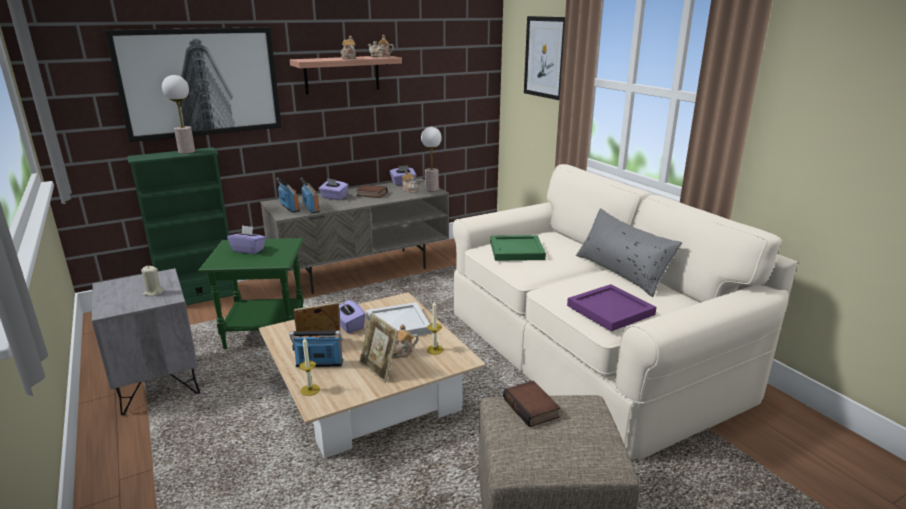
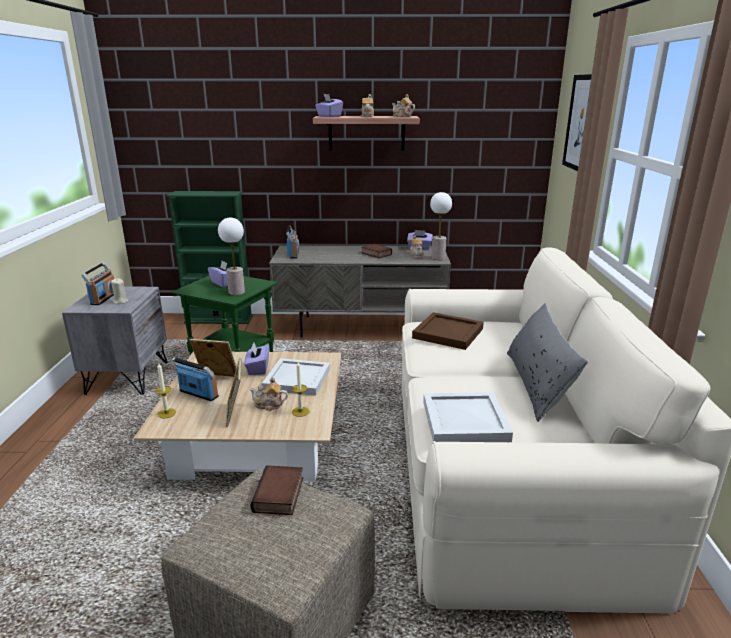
camera: 30 degrees right, 0 degrees up
picture [105,27,282,142] -> none
table lamp [162,75,195,154] -> table lamp moved to [218,218,245,295]
radio [300,178,320,213] -> radio moved to [81,262,114,305]
purple tissue box [319,178,348,200] -> purple tissue box moved to [315,94,343,117]
green tray [490,235,546,261] -> brown tray [412,312,484,350]
purple tray [567,284,656,331] -> white tray [423,392,513,442]

